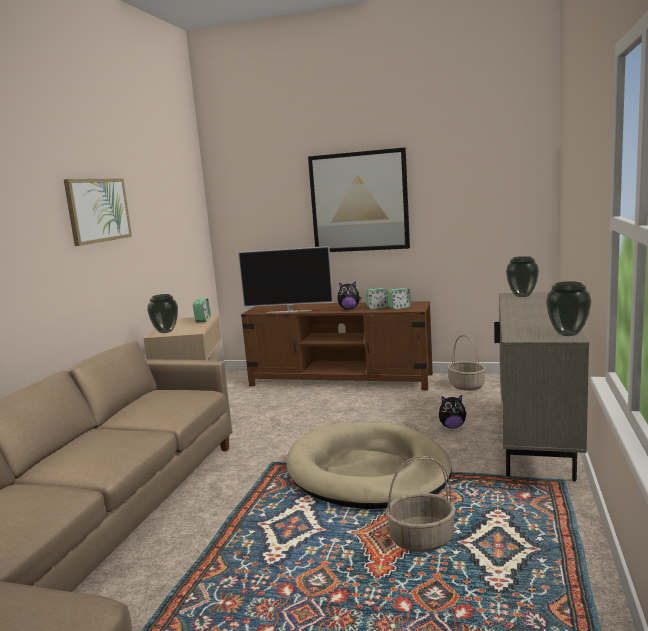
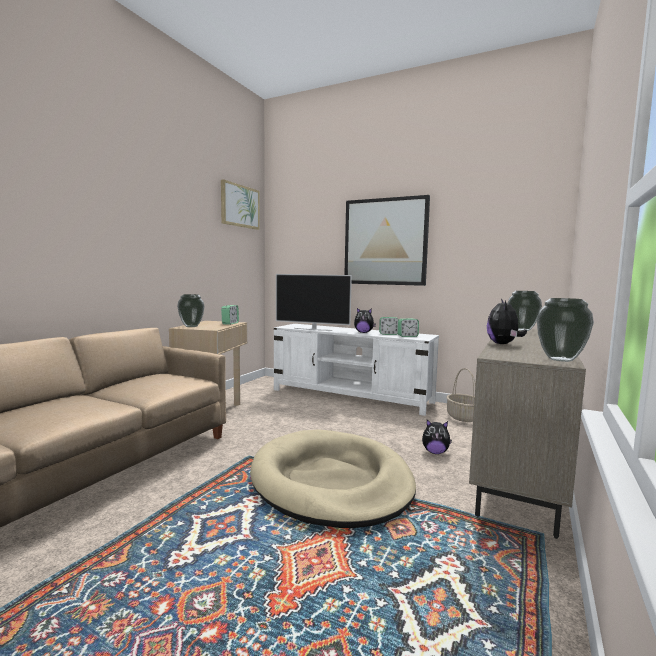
camera: 10 degrees right, 5 degrees down
picture [64,178,132,246] -> picture moved to [221,179,260,230]
brown tv stand [241,301,433,390] -> white tv stand [274,324,439,416]
basket [386,456,456,552] -> none
none -> plush toy [487,299,527,344]

